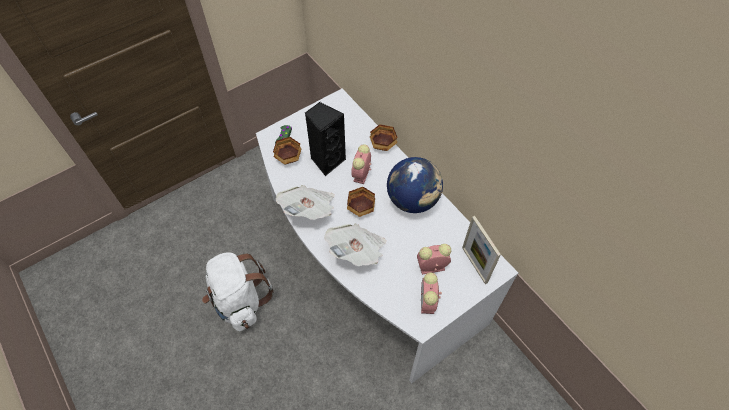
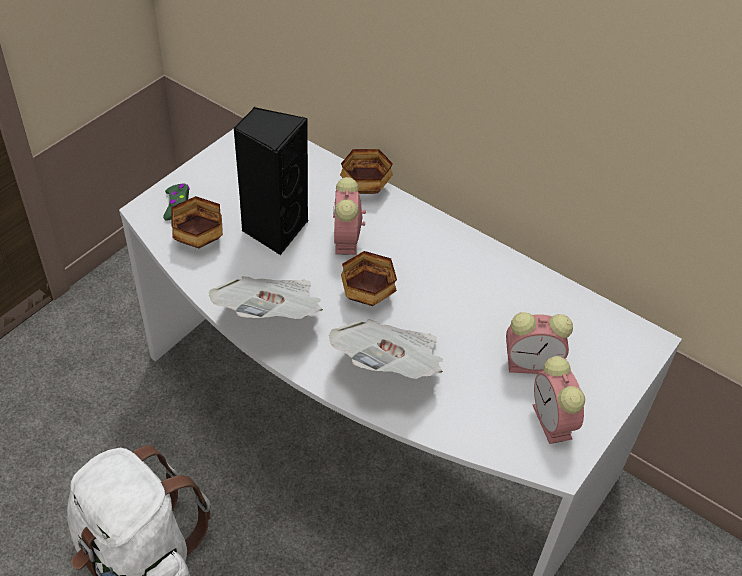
camera: 20 degrees left, 10 degrees down
globe [387,157,443,213] -> none
alarm clock [417,244,451,275] -> alarm clock turned 150 degrees counterclockwise [506,312,573,374]
picture frame [462,216,501,284] -> none

